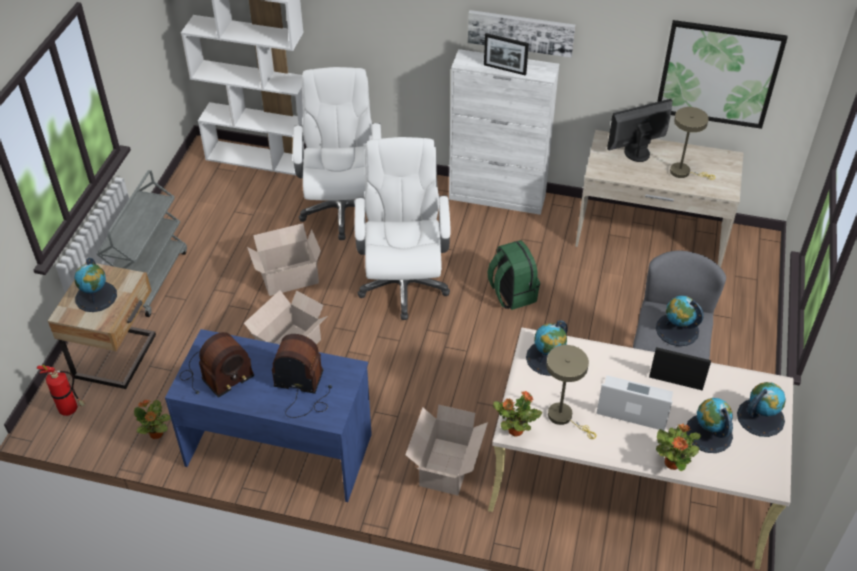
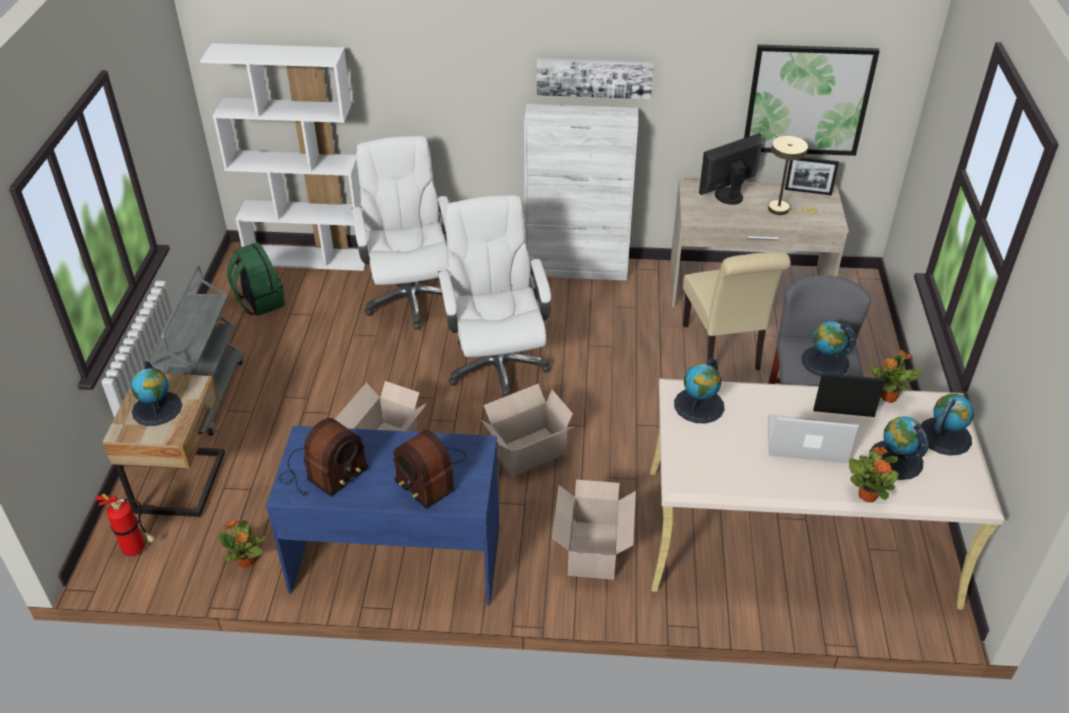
camera: 10 degrees left, 5 degrees down
cardboard box [247,223,321,296] -> cardboard box moved to [481,383,575,477]
radio [272,334,332,418] -> radio turned 135 degrees counterclockwise [393,430,466,509]
picture frame [484,33,529,76] -> picture frame moved to [785,157,839,195]
green backpack [487,240,540,310] -> green backpack moved to [227,242,285,316]
potted plant [493,391,542,437] -> potted plant moved to [869,350,922,403]
beige table lamp [546,345,597,439] -> none
none -> beige chair [683,252,791,371]

